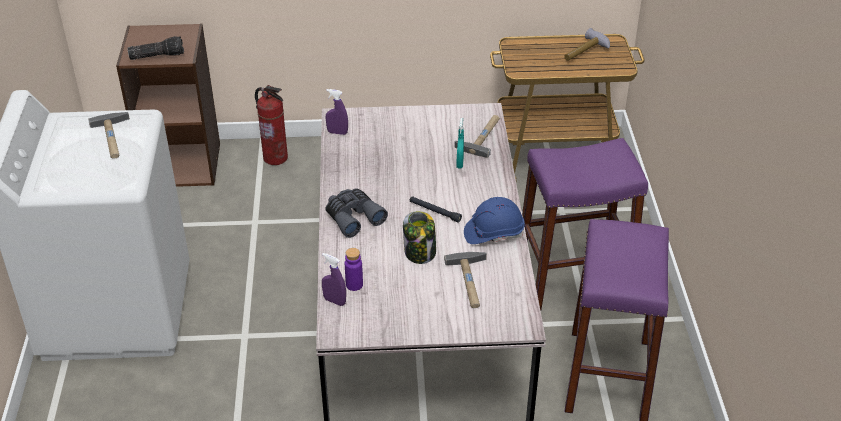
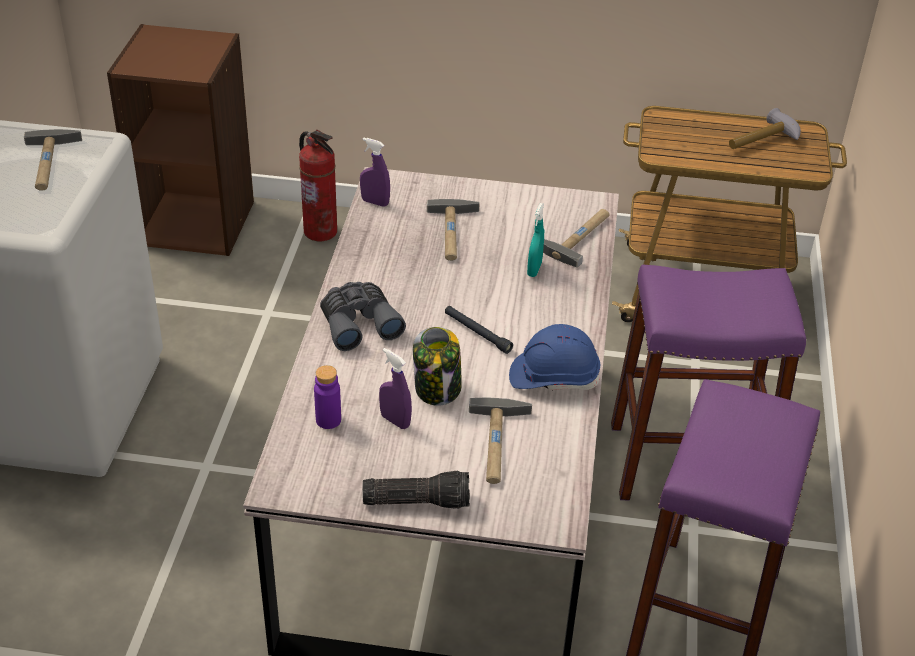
camera: 10 degrees right, 0 degrees up
flashlight [128,36,184,60] -> flashlight moved to [362,471,470,509]
purple spray bottle [322,253,346,306] -> purple spray bottle moved to [379,348,412,429]
none -> hammer [427,199,480,261]

